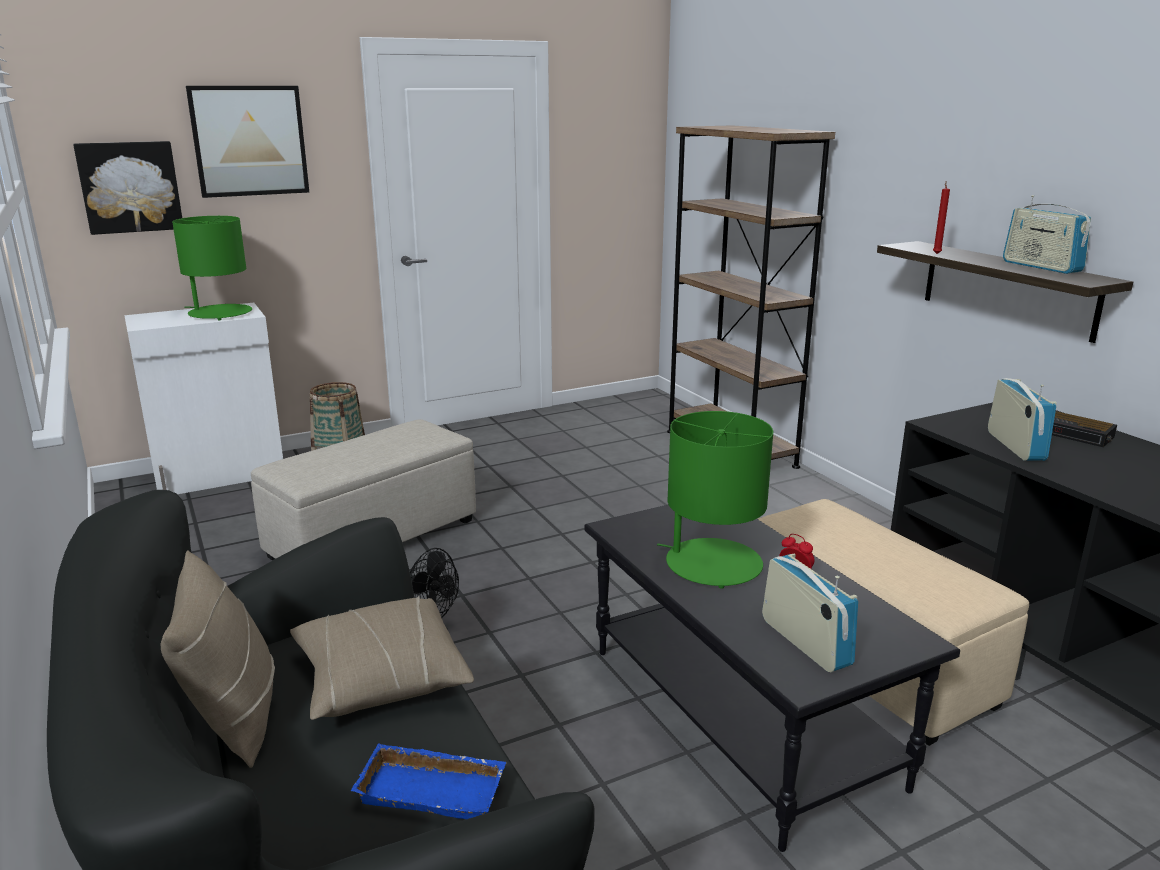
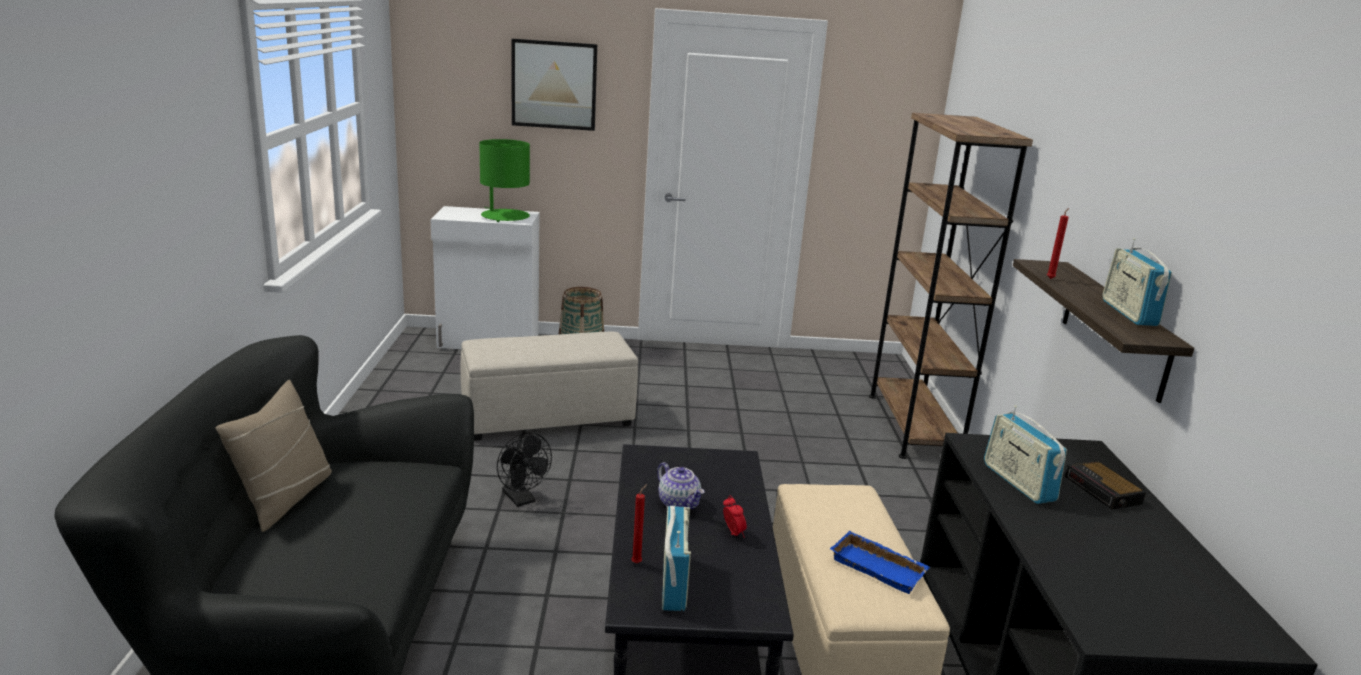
camera: 25 degrees right, 0 degrees up
picture [73,141,182,235] -> none
beige pillow [290,596,474,720] -> none
blue tray [351,743,507,819] -> blue tray moved to [830,531,930,594]
green table lamp [657,411,773,589] -> teapot [657,462,705,509]
radio [988,378,1057,461] -> radio turned 135 degrees clockwise [984,405,1067,504]
none -> red candle [631,484,647,564]

